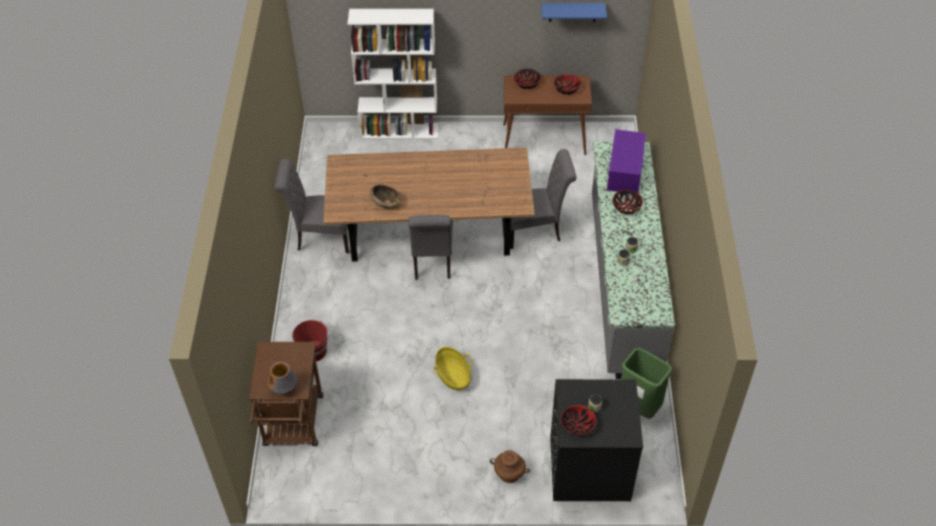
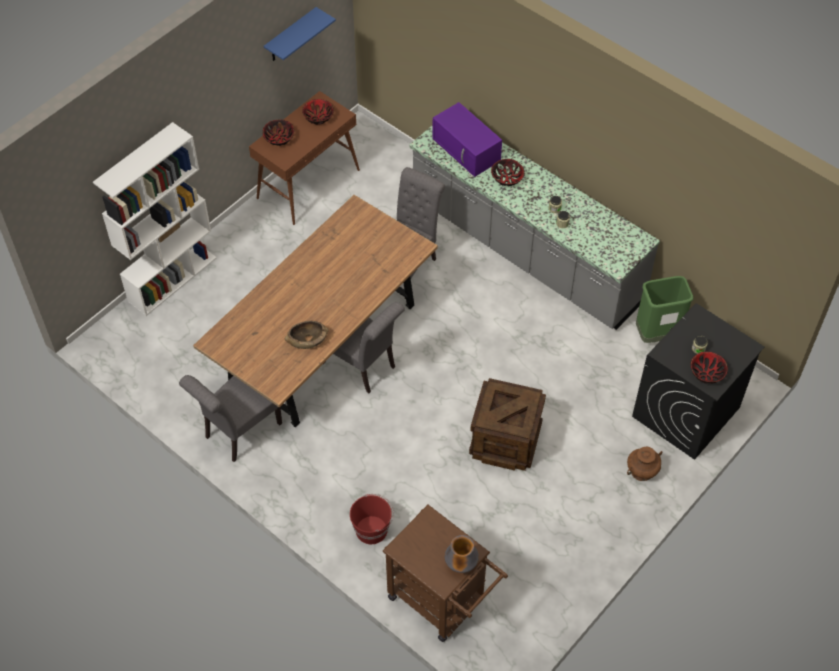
camera: 50 degrees left, 5 degrees up
basket [433,347,473,390] -> crate [469,378,546,471]

